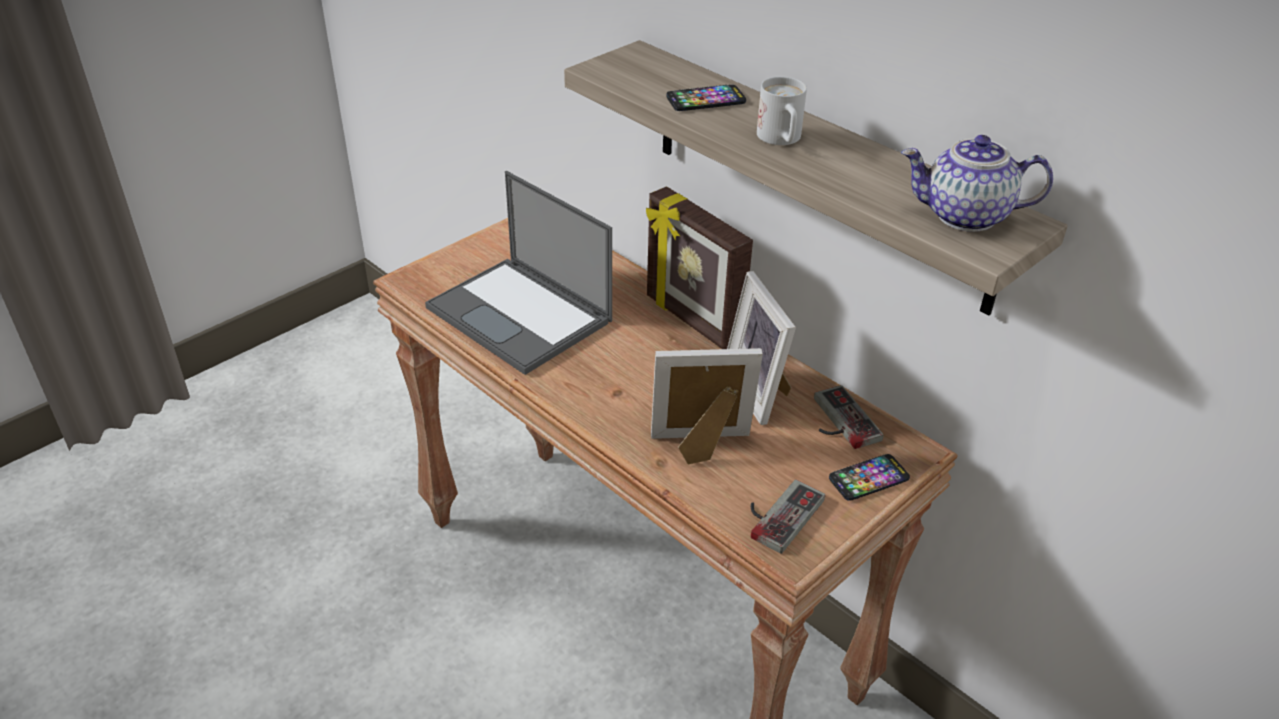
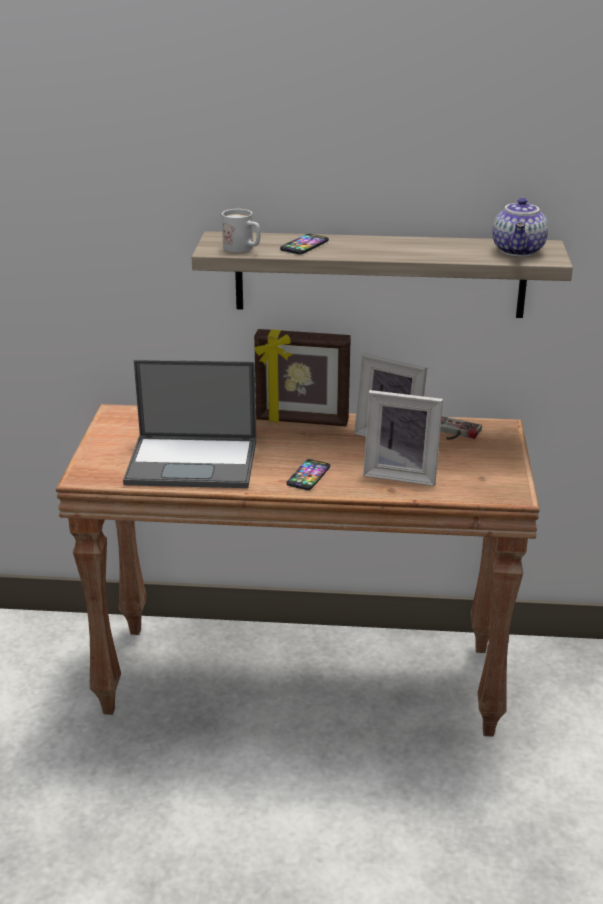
camera: 40 degrees left, 10 degrees down
picture frame [651,348,763,464] -> picture frame turned 120 degrees counterclockwise [363,390,443,486]
game controller [751,479,825,554] -> none
white mug [757,76,807,145] -> white mug moved to [222,209,260,253]
phone [829,454,910,501] -> phone moved to [287,459,330,490]
teapot [901,135,1053,232] -> teapot turned 45 degrees counterclockwise [492,198,548,257]

